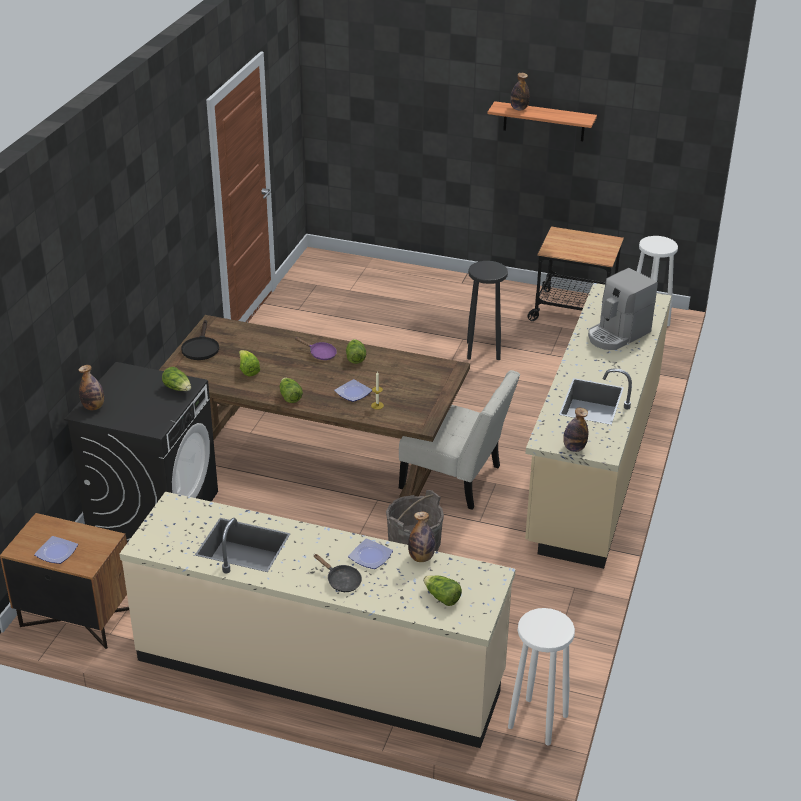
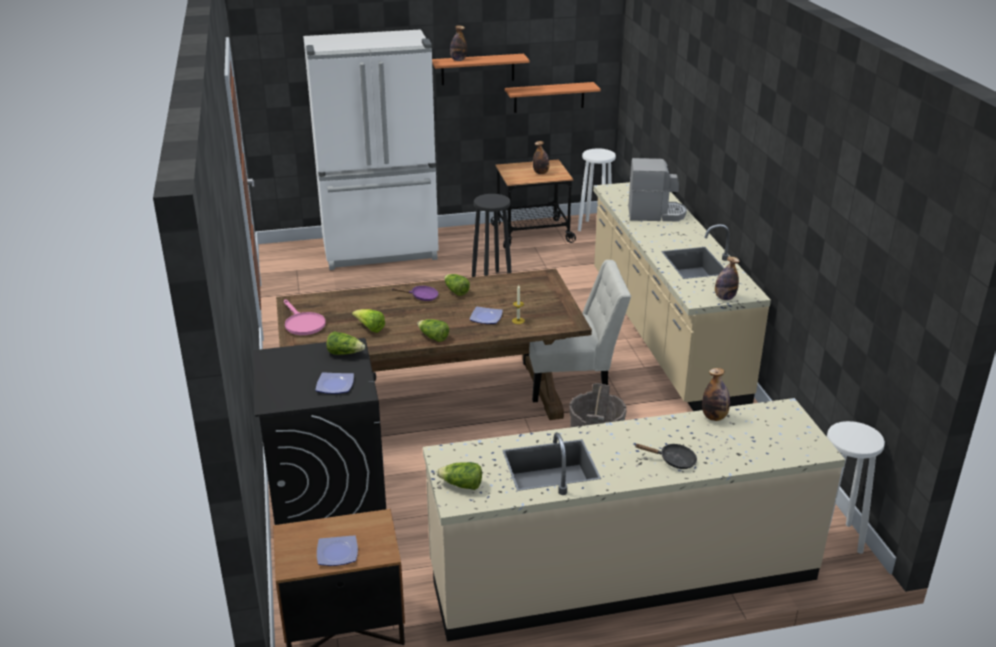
camera: 30 degrees left, 5 degrees down
bottle [78,365,104,410] -> bottle moved to [533,141,549,174]
black frying pan [181,320,219,360] -> pink frying pan [284,300,326,335]
plate [348,539,393,569] -> plate moved to [316,372,354,394]
lettuce [423,575,462,606] -> lettuce moved to [437,462,482,490]
coffee machine [588,268,658,350] -> coffee machine turned 105 degrees counterclockwise [628,158,687,221]
none -> white fridge [303,29,439,270]
none -> shelf [505,82,601,113]

